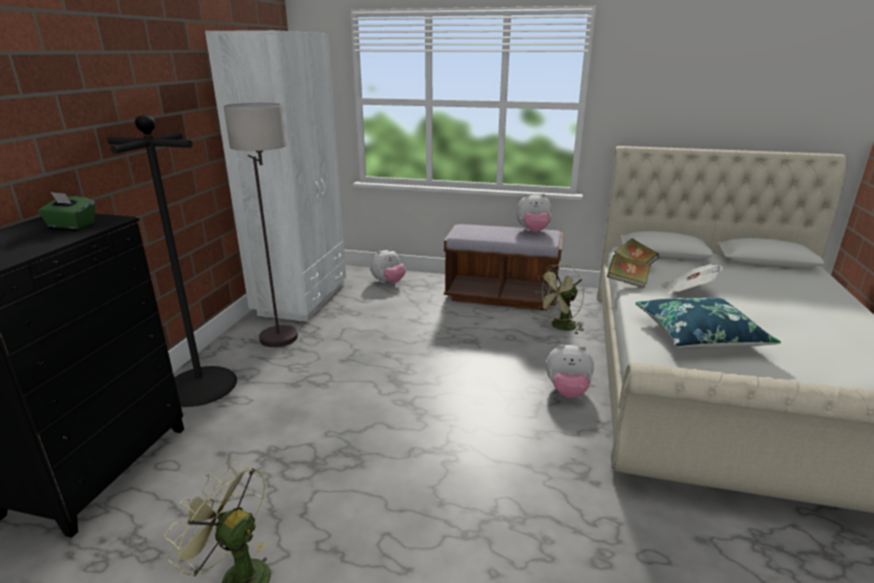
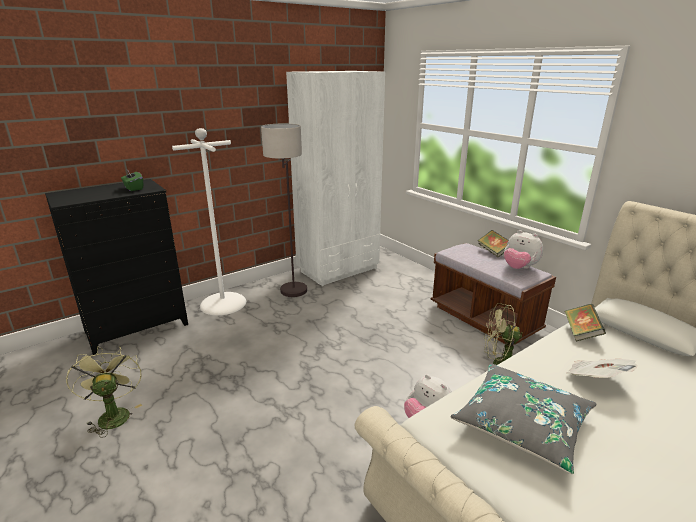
camera: 40 degrees right, 0 degrees up
black clothes rack [107,115,237,407] -> white clothes rack [172,128,246,316]
plush toy [370,248,406,283] -> none
book [607,254,651,288] -> book moved to [478,230,508,257]
blue pillow [635,298,781,348] -> grey pillow [450,364,597,474]

